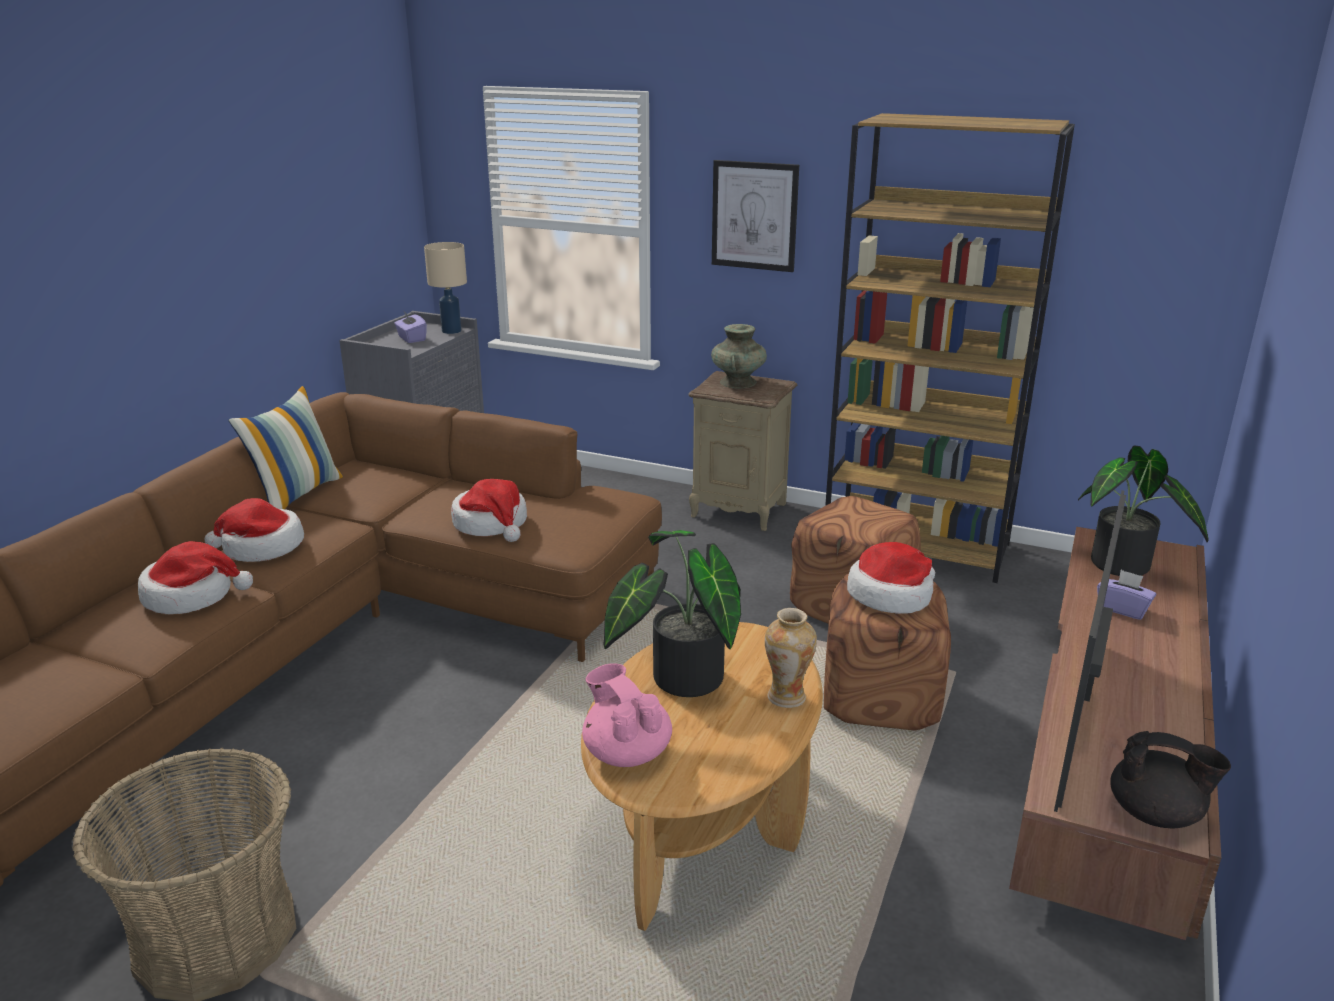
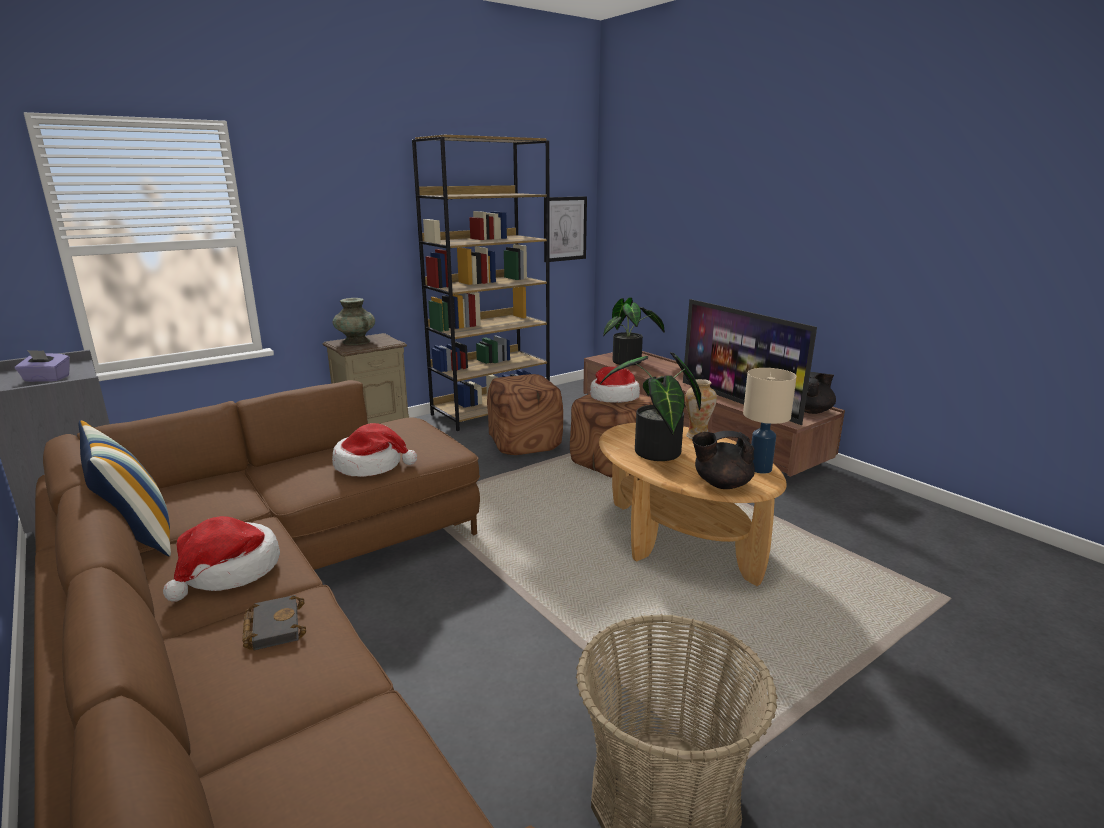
camera: 60 degrees left, 5 degrees down
hat [138,541,253,614] -> black book [242,595,306,650]
beige table lamp [424,242,467,334] -> beige table lamp moved to [743,368,797,474]
pink teapot [582,663,672,767] -> black teapot [692,431,755,489]
picture [712,160,799,272] -> picture moved to [544,196,587,262]
purple tissue box [1097,570,1156,620] -> none

